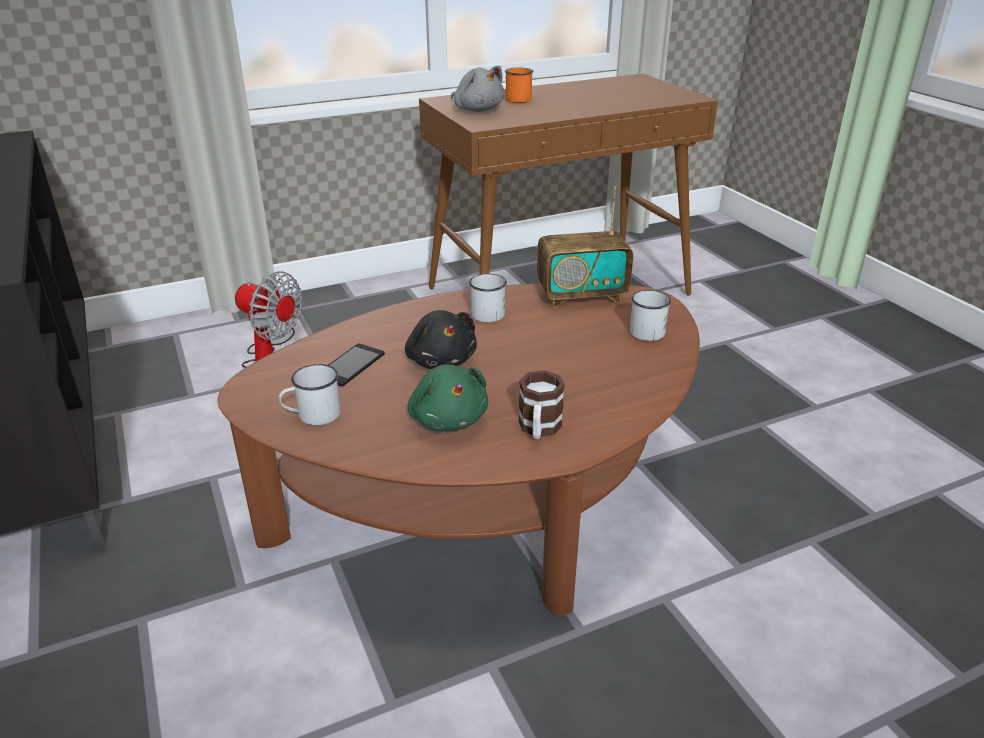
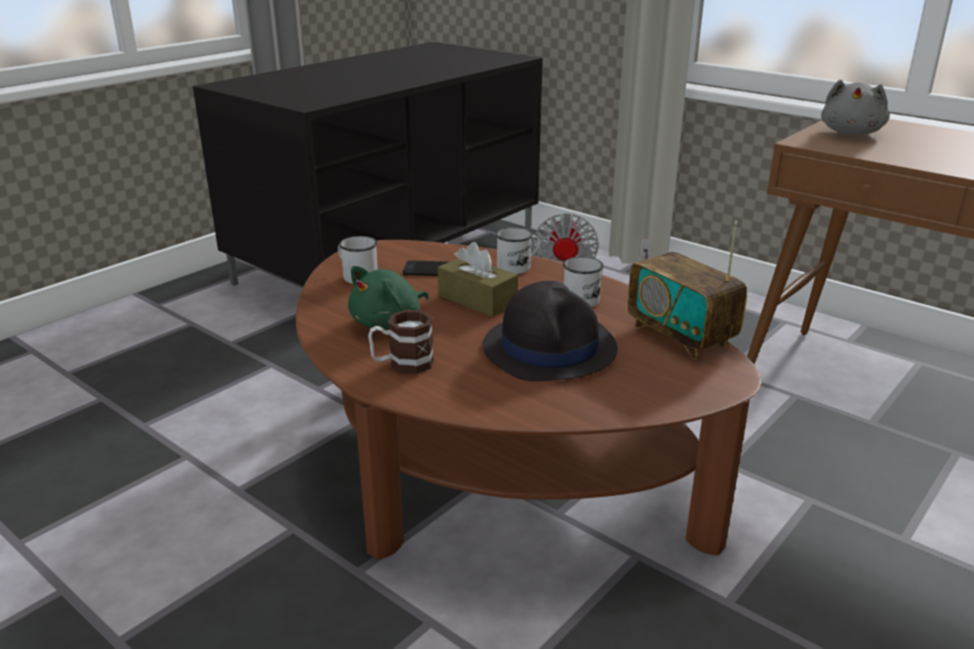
camera: 65 degrees right, 5 degrees down
black plush toy [405,310,477,369] -> brown tissue box [438,242,518,317]
orange mug [505,67,533,103] -> none
white mug [630,290,671,341] -> white mug moved to [496,227,541,274]
none -> black hat [483,281,618,381]

